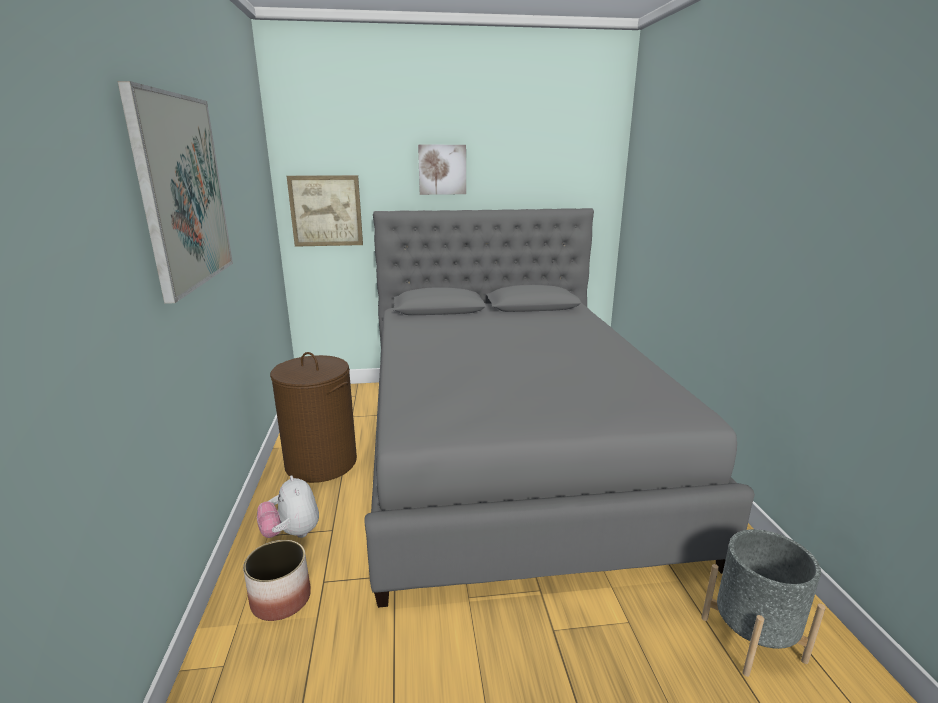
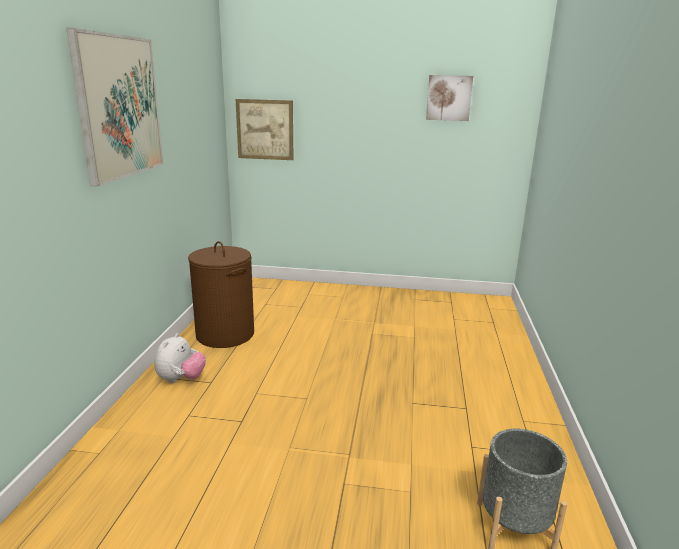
camera: 15 degrees right, 0 degrees up
planter [243,540,311,621] -> none
plush toy [257,475,319,538] -> plush toy turned 150 degrees counterclockwise [155,333,206,383]
grey bed [364,208,755,608] -> none
picture [418,145,466,195] -> picture moved to [426,75,473,121]

